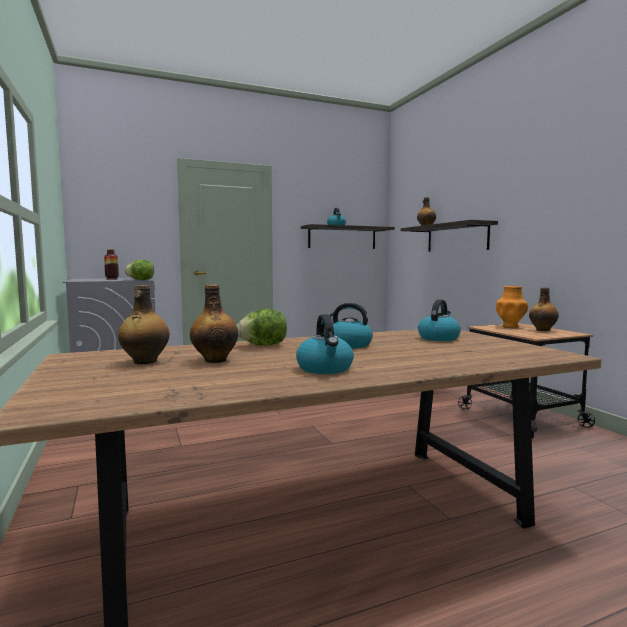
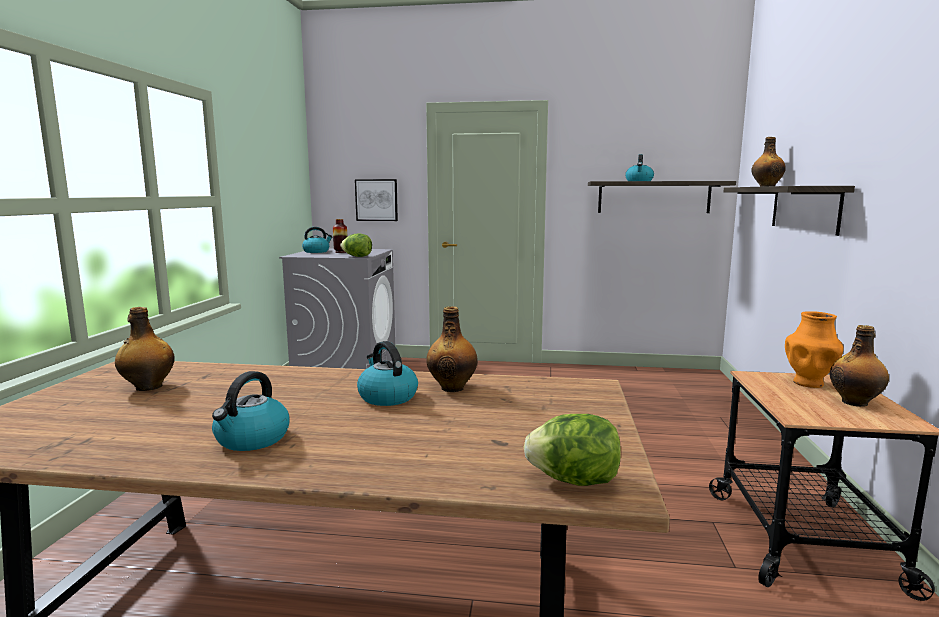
camera: 30 degrees right, 5 degrees up
bottle [190,284,238,363] -> bottle moved to [426,306,478,392]
lettuce [236,309,287,346] -> lettuce moved to [524,414,621,486]
kettle [418,299,461,341] -> kettle moved to [302,227,333,253]
none -> picture [355,179,398,221]

